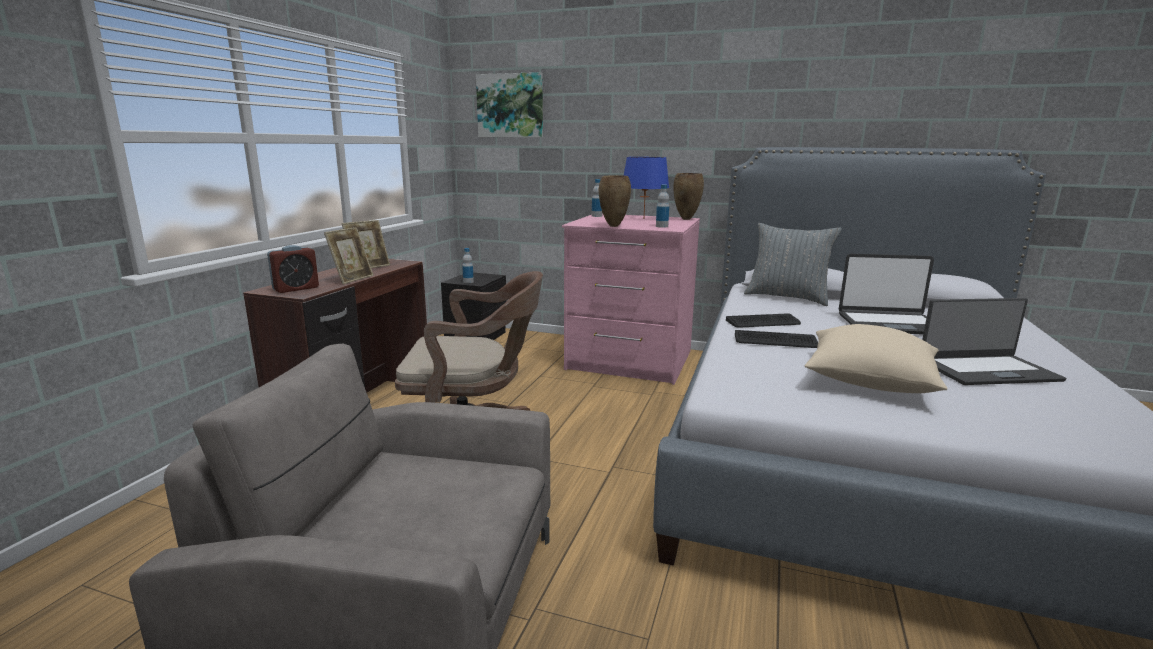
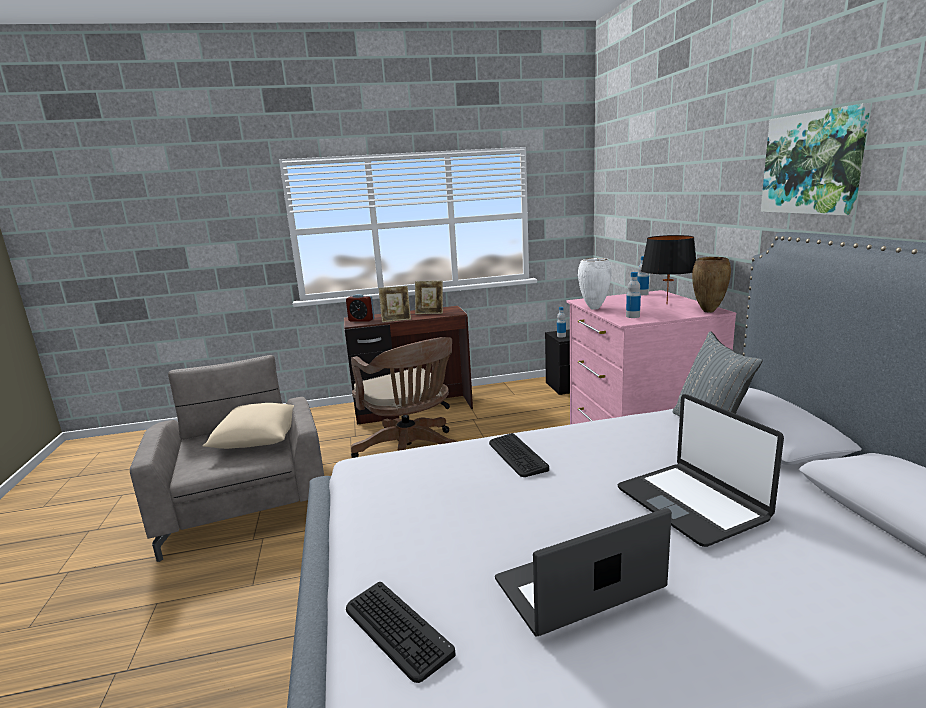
camera: 60 degrees right, 0 degrees up
picture [476,72,543,137] -> picture moved to [761,103,871,216]
brown vase [599,175,631,227] -> white vase [578,258,611,310]
blue table lamp [624,157,669,216] -> black table lamp [641,235,696,304]
keyboard [726,313,801,327] -> keyboard moved to [346,582,456,683]
beige pillow [805,324,948,393] -> beige pillow moved to [202,403,294,449]
laptop [922,298,1066,385] -> laptop turned 105 degrees clockwise [495,508,672,637]

